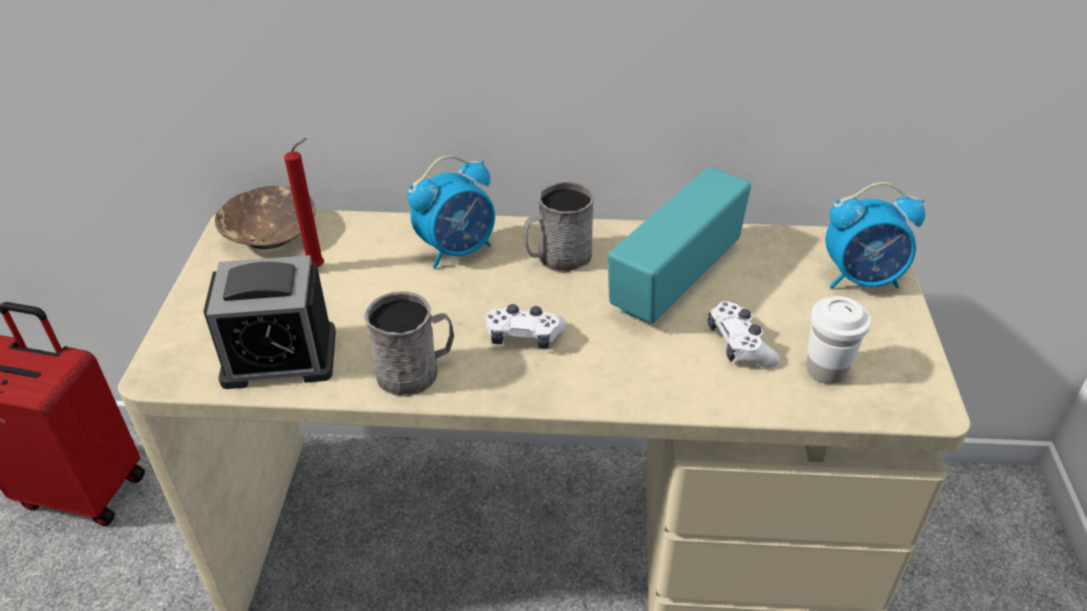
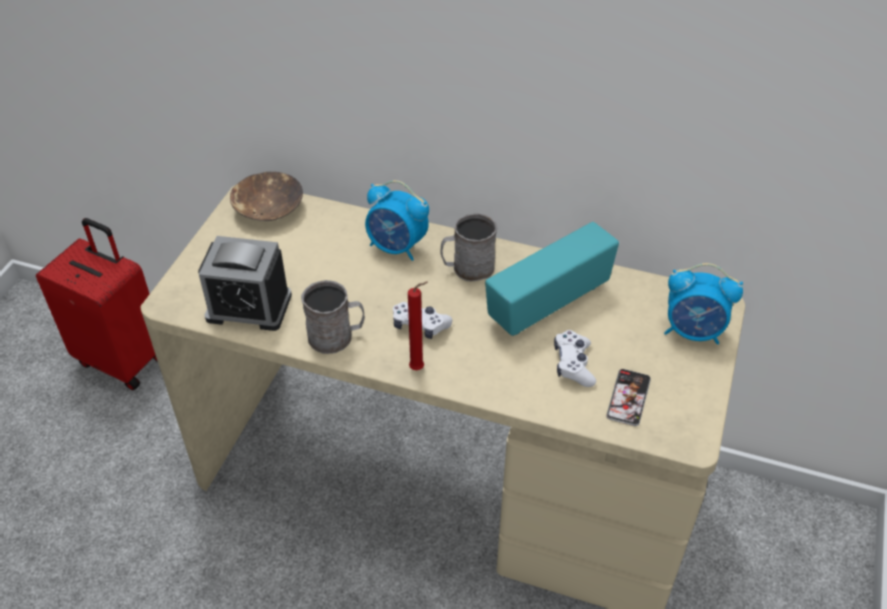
camera: 15 degrees right, 5 degrees up
red candle [284,138,324,268] -> red candle moved to [408,282,428,370]
alarm clock [407,156,495,268] -> alarm clock turned 45 degrees clockwise [365,180,429,261]
white cup [806,296,871,384] -> phone [606,369,651,426]

